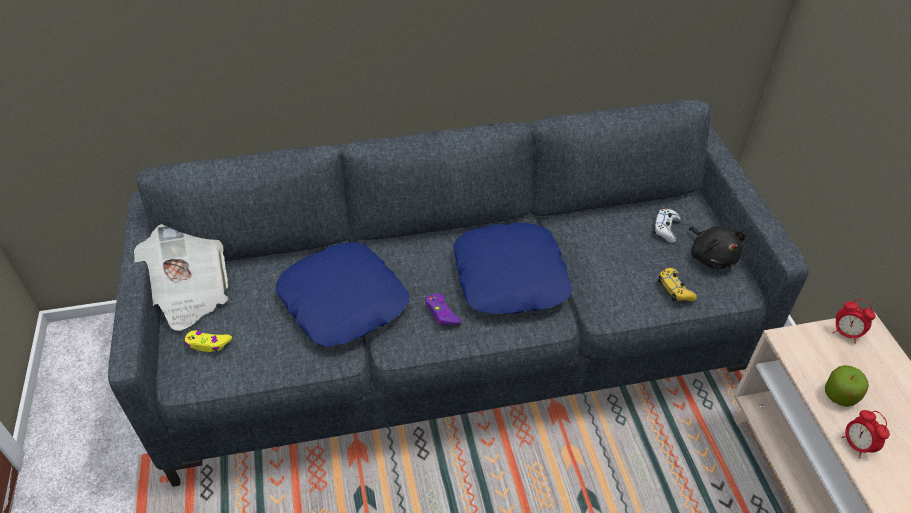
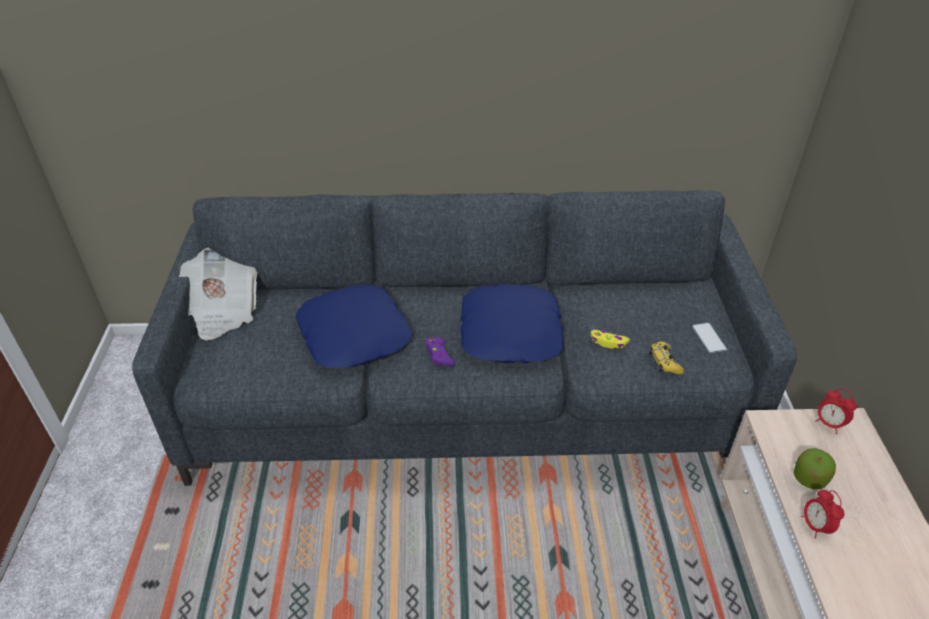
camera: 10 degrees right, 5 degrees down
yellow game controller [185,330,232,352] -> yellow game controller moved to [591,330,630,349]
white game controller [653,208,681,243] -> none
black plush toy [689,226,746,269] -> phone [692,323,727,353]

